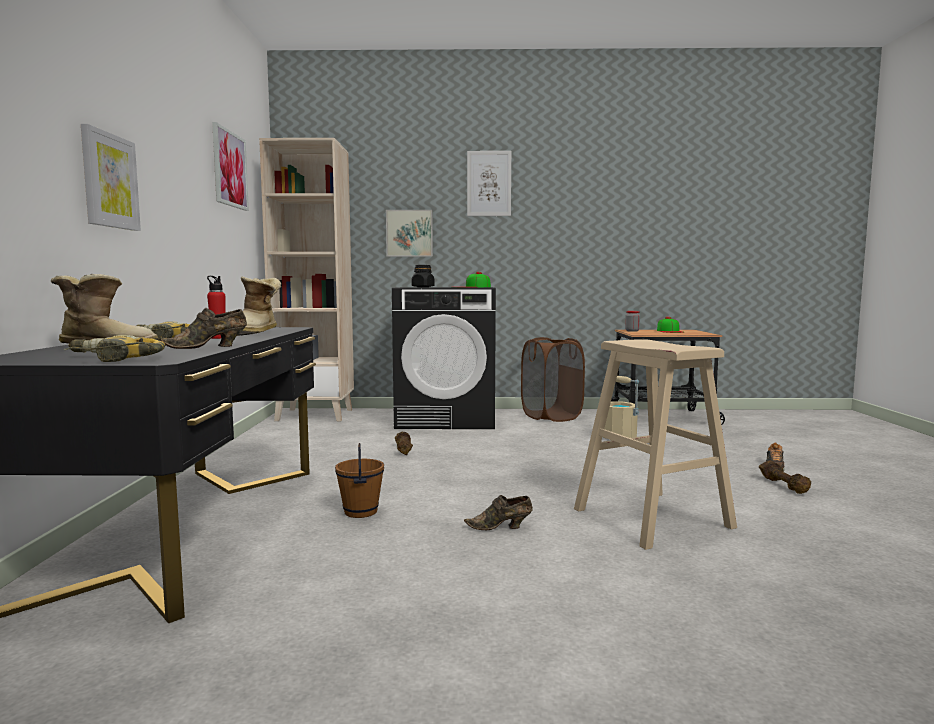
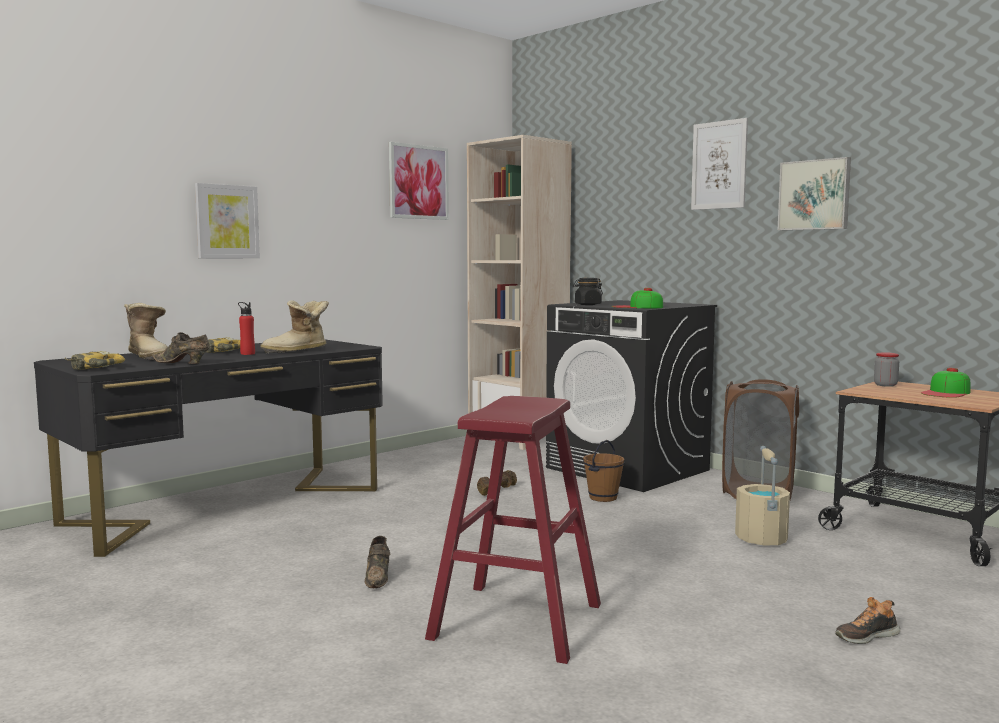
camera: 45 degrees right, 0 degrees up
brown bucket [335,443,384,518] -> brown bucket moved to [583,440,624,502]
picture [386,210,433,257] -> picture moved to [778,157,851,230]
brown shoe [464,495,533,530] -> brown shoe turned 135 degrees counterclockwise [365,536,391,588]
beige stool [574,339,737,550] -> red stool [425,396,601,664]
brown dumbbell [759,460,811,494] -> none

